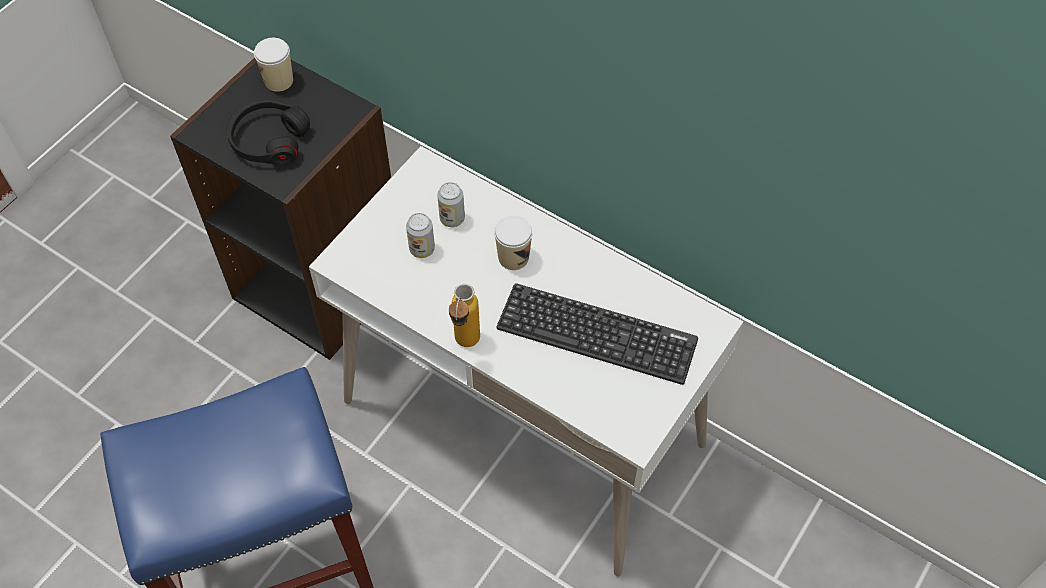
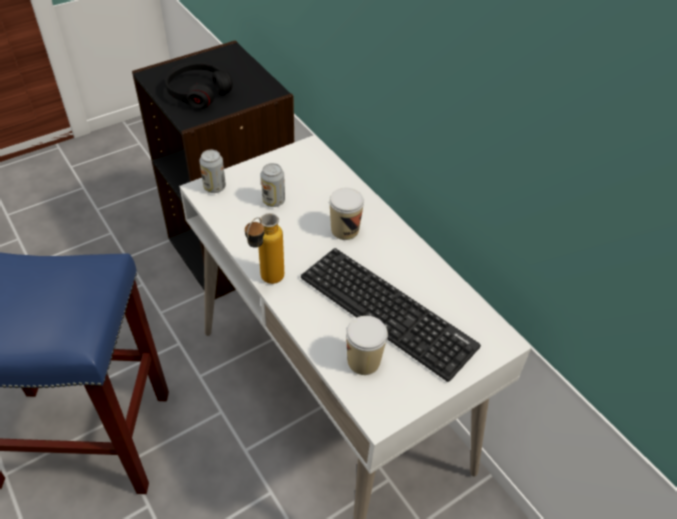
camera: 20 degrees right, 10 degrees down
cup [254,38,293,92] -> cup moved to [346,316,388,375]
can [437,182,465,227] -> can moved to [200,150,226,193]

